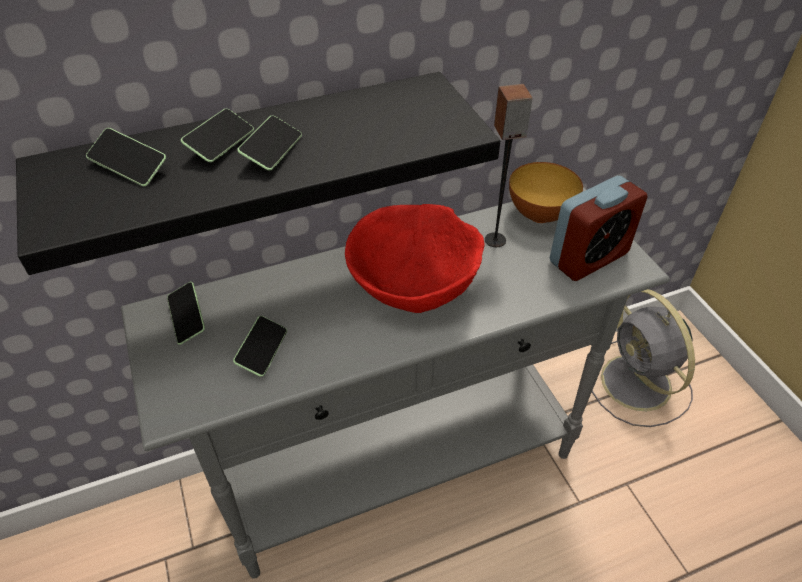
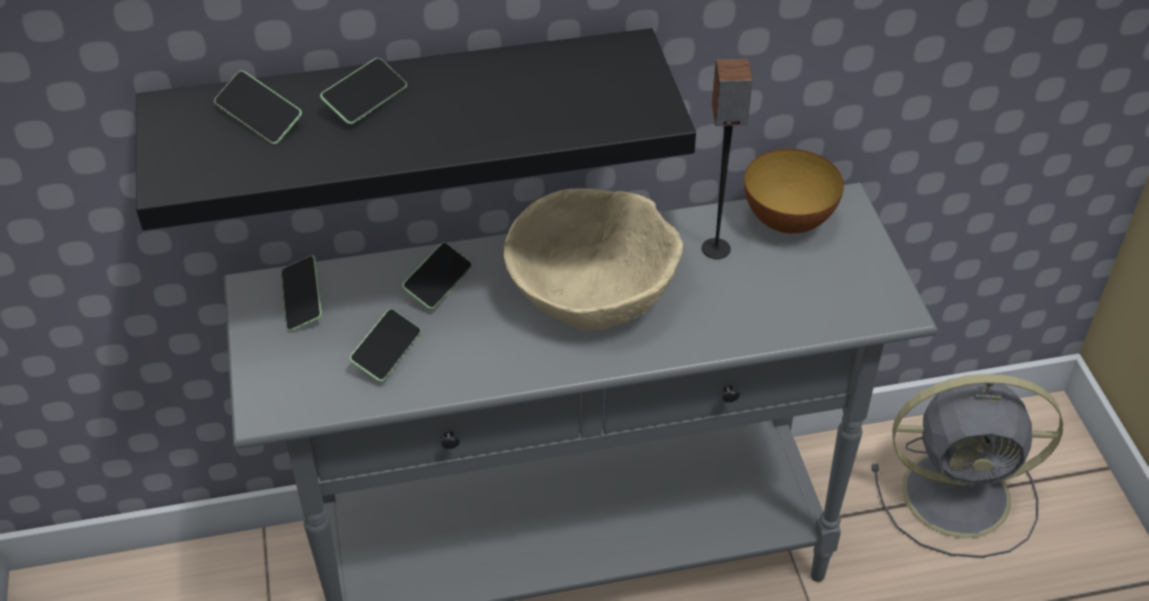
camera: 10 degrees right, 0 degrees up
phone [237,116,302,170] -> phone moved to [402,242,472,309]
red bowl [345,204,484,313] -> beige bowl [504,188,683,331]
alarm clock [550,176,648,281] -> none
grey fan [592,289,695,427] -> grey fan turned 75 degrees counterclockwise [872,374,1063,558]

